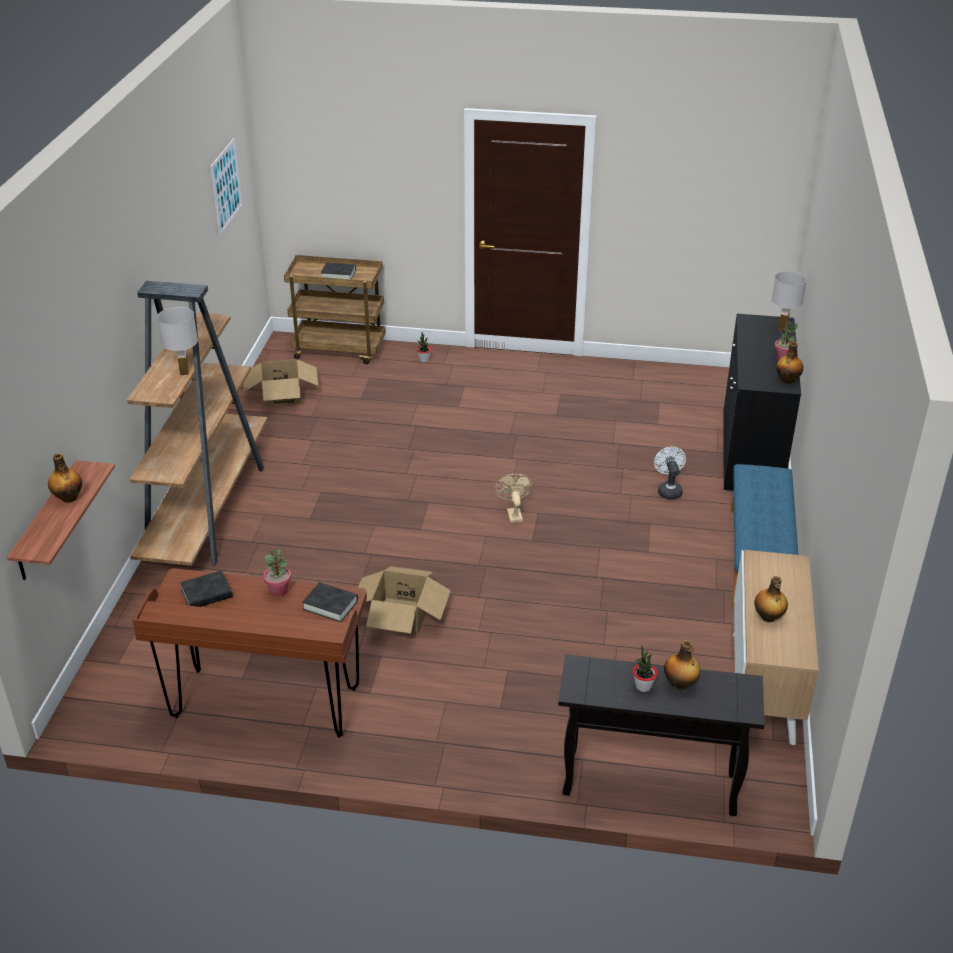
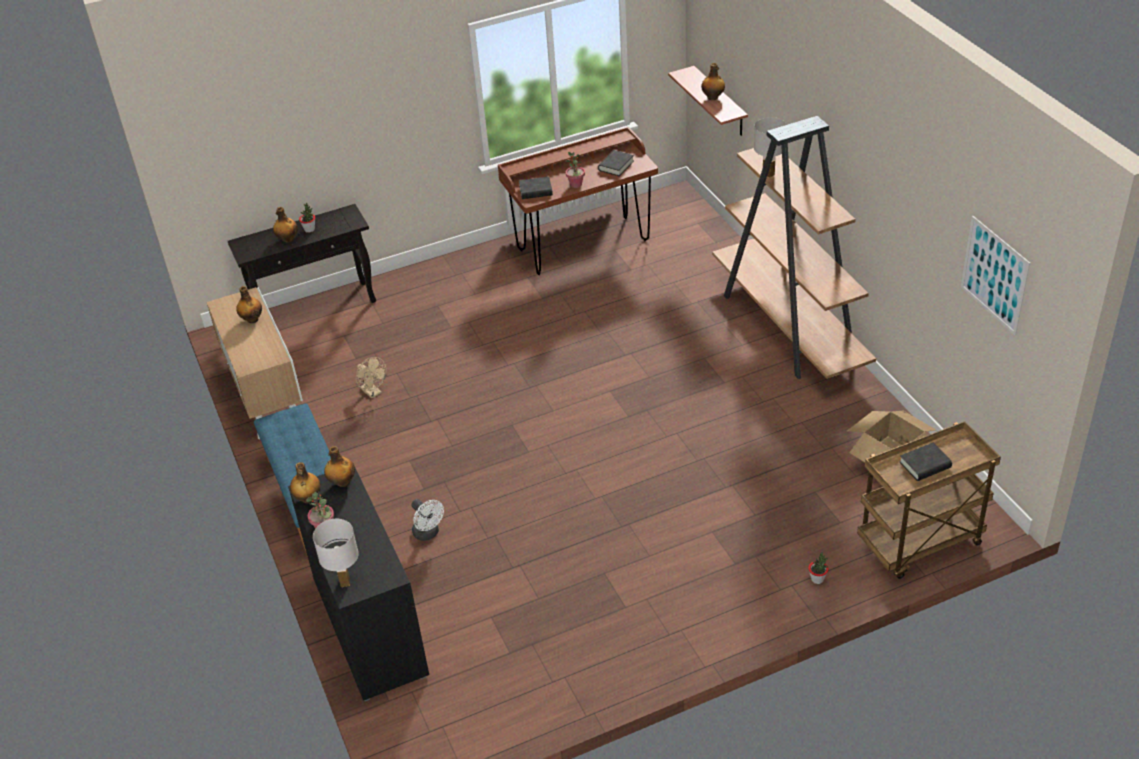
camera: 150 degrees right, 5 degrees up
cardboard box [358,566,451,635] -> none
beige fan [495,474,533,523] -> beige fan moved to [356,357,387,398]
none -> bottle [324,446,355,487]

